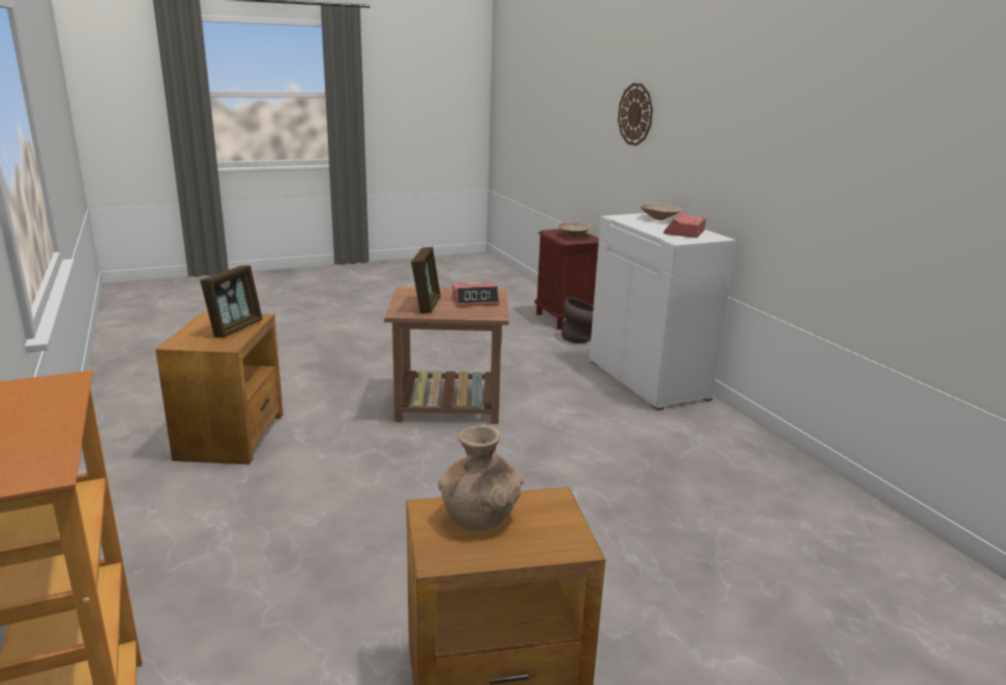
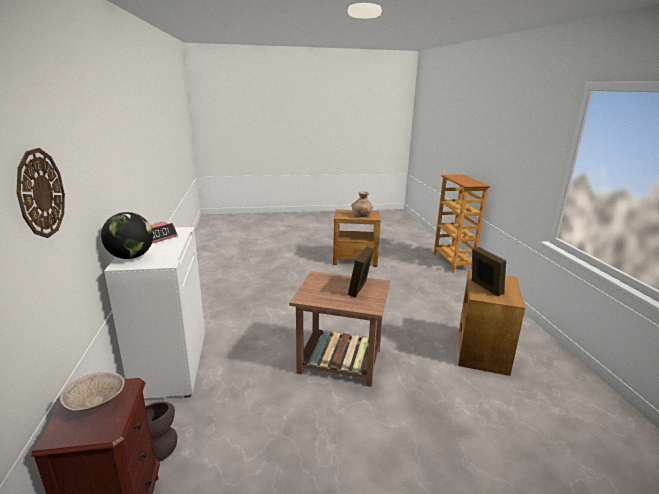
camera: 165 degrees left, 0 degrees up
picture frame [200,265,263,337] -> picture frame turned 120 degrees clockwise [472,247,506,296]
alarm clock [452,282,499,307] -> none
beige bowl [639,203,682,220] -> globe [101,212,153,259]

